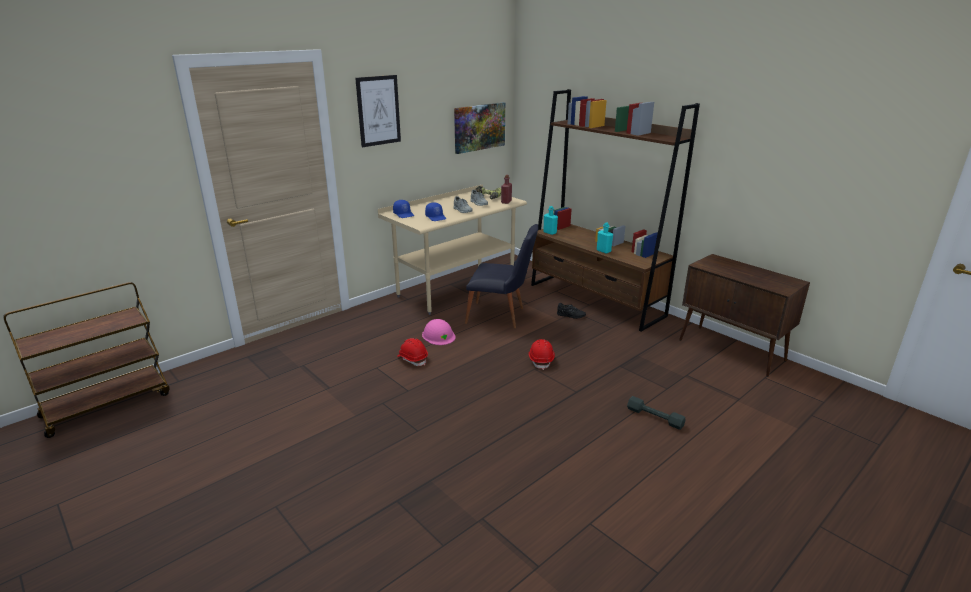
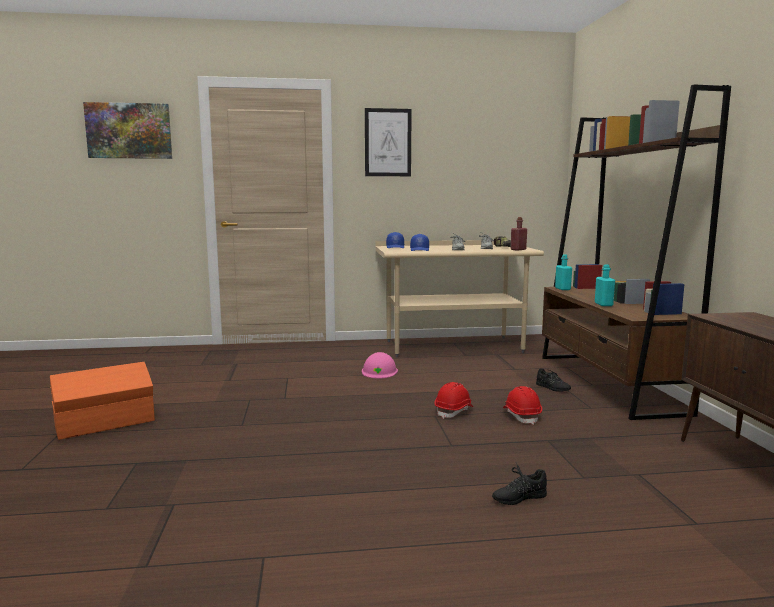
camera: 35 degrees right, 15 degrees down
brown cart [3,282,170,438] -> none
red hard hat [397,338,428,366] -> red hard hat moved to [503,386,542,425]
picture [454,102,505,154] -> picture moved to [83,102,172,159]
black chair [465,224,538,328] -> none
grey dumbbell [627,396,686,430] -> black shoe [492,463,547,505]
none -> orange storage box [50,362,155,440]

